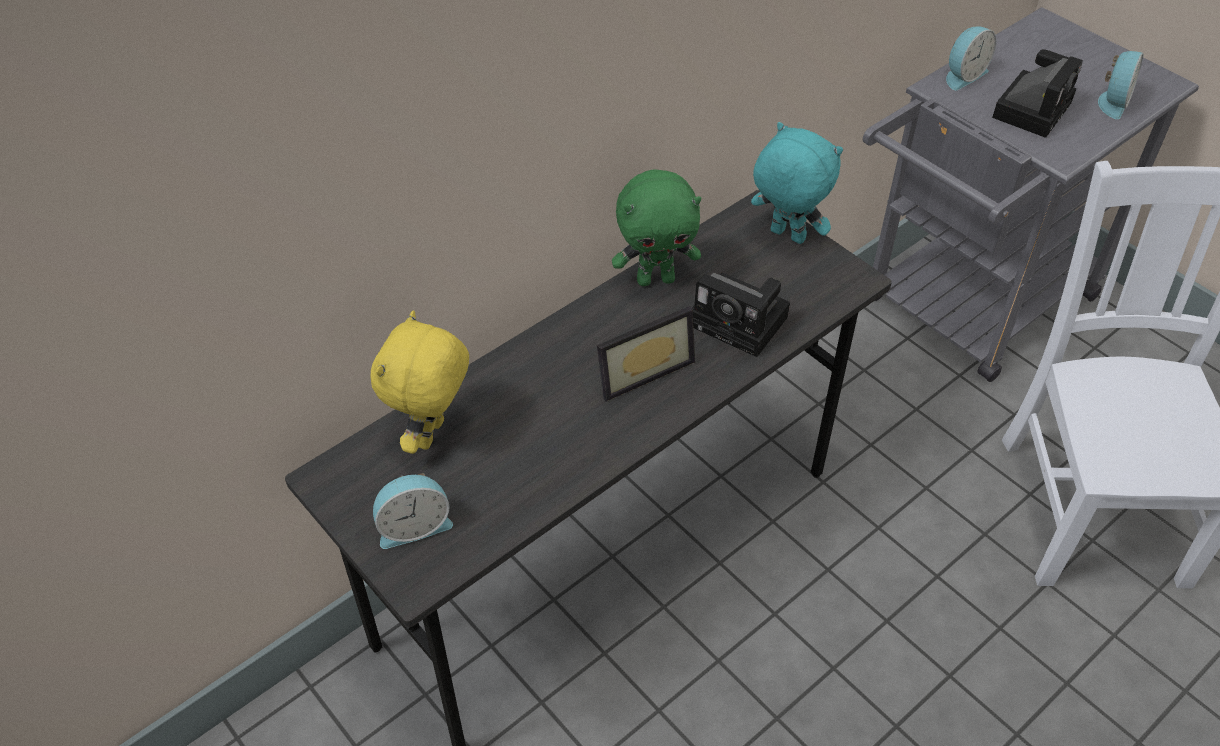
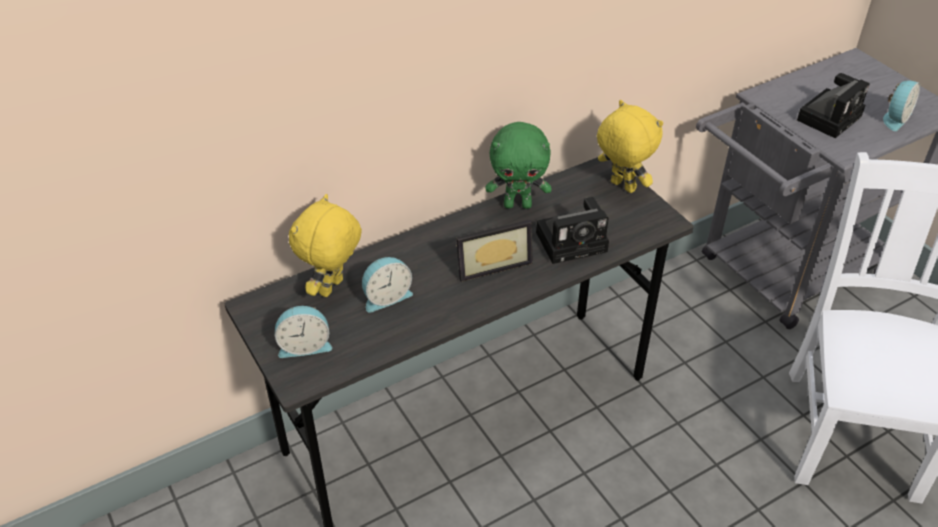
camera: 10 degrees right, 5 degrees down
camera [692,272,790,357] -> camera turned 60 degrees counterclockwise [536,197,609,264]
turquoise plush toy [751,122,843,244] -> yellow plush toy [597,100,663,193]
alarm clock [946,26,996,90] -> alarm clock moved to [362,257,413,313]

